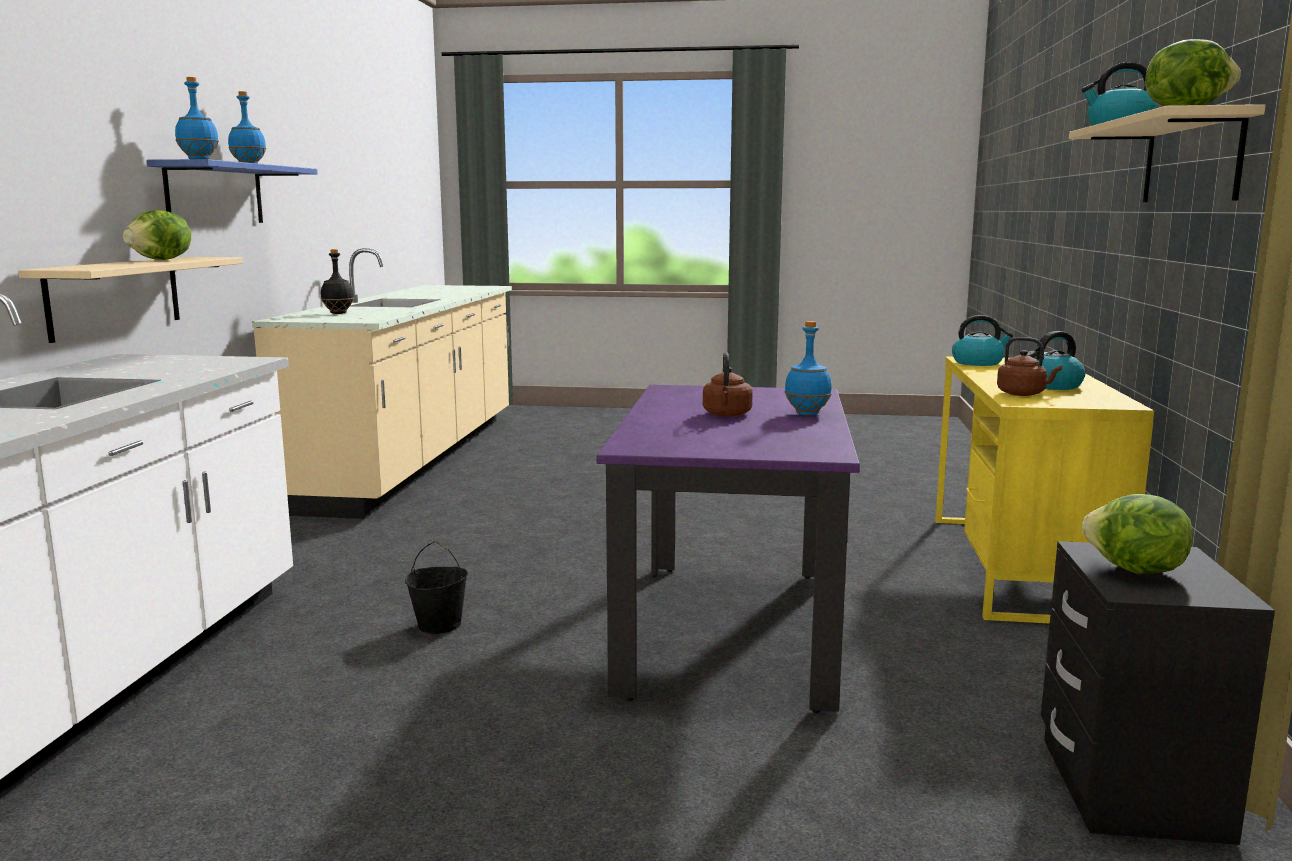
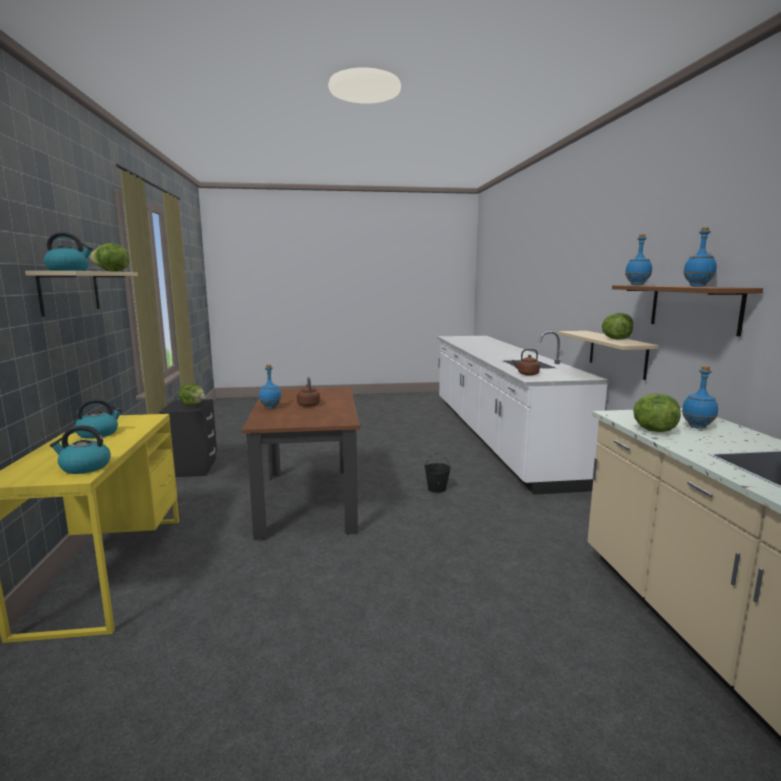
camera: 165 degrees right, 0 degrees up
blue shelf [147,159,318,223] -> brown shelf [612,285,763,337]
black bottle [321,249,354,314] -> blue bottle [682,366,718,429]
purple dining table [596,385,860,713] -> brown dining table [242,387,360,540]
brown kettle [997,337,1062,396] -> brown kettle moved to [512,349,540,376]
none -> lettuce [633,393,681,432]

